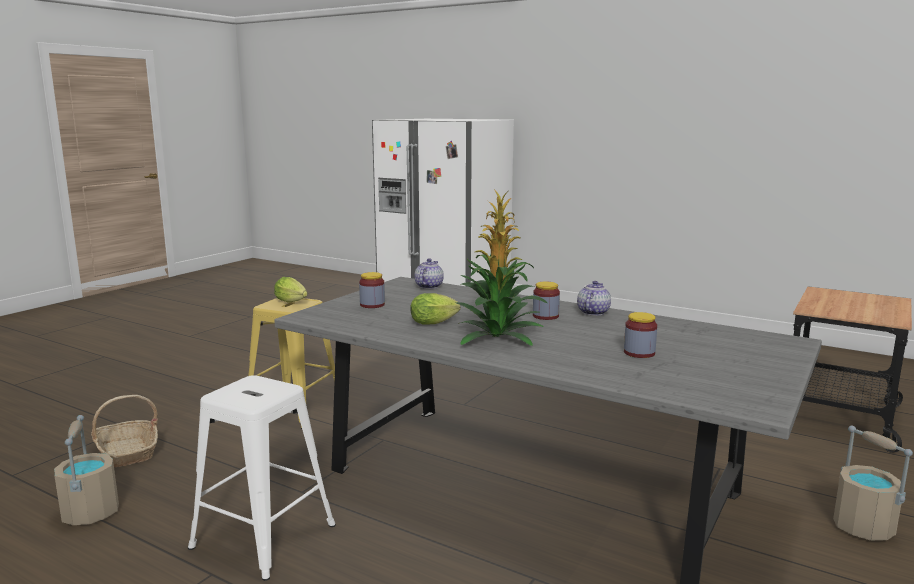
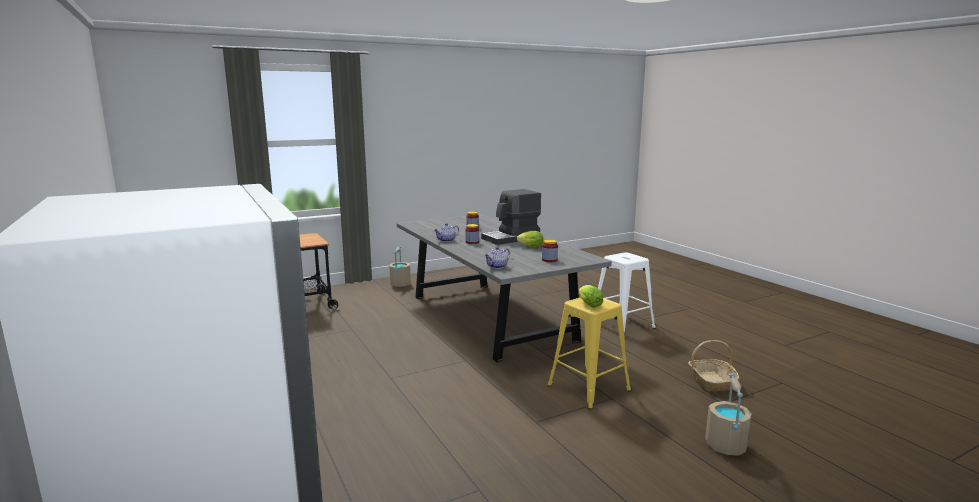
camera: 150 degrees left, 0 degrees up
beige bucket [54,415,119,525] -> beige bucket moved to [705,373,752,456]
potted plant [455,191,547,346] -> coffee machine [481,189,541,245]

